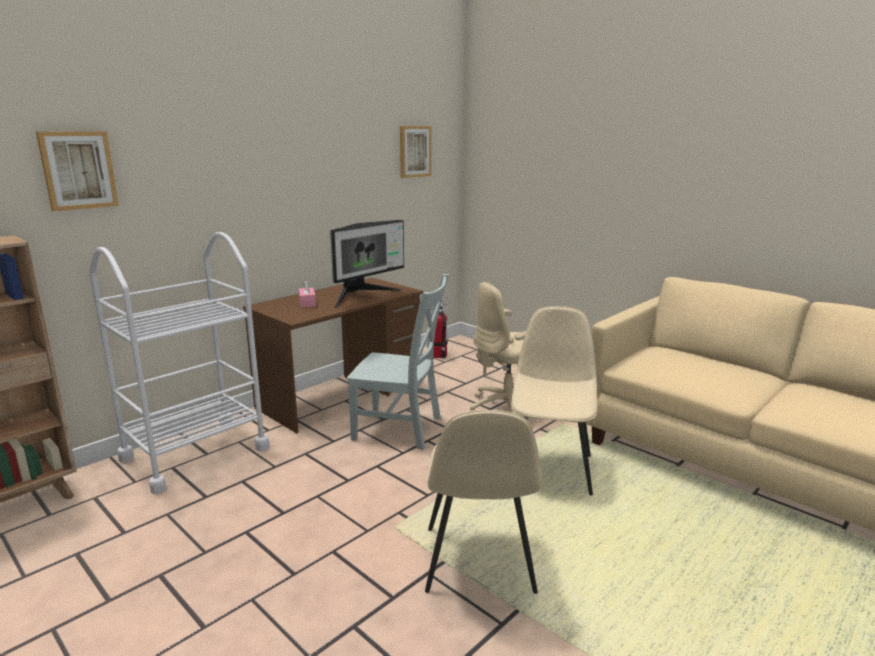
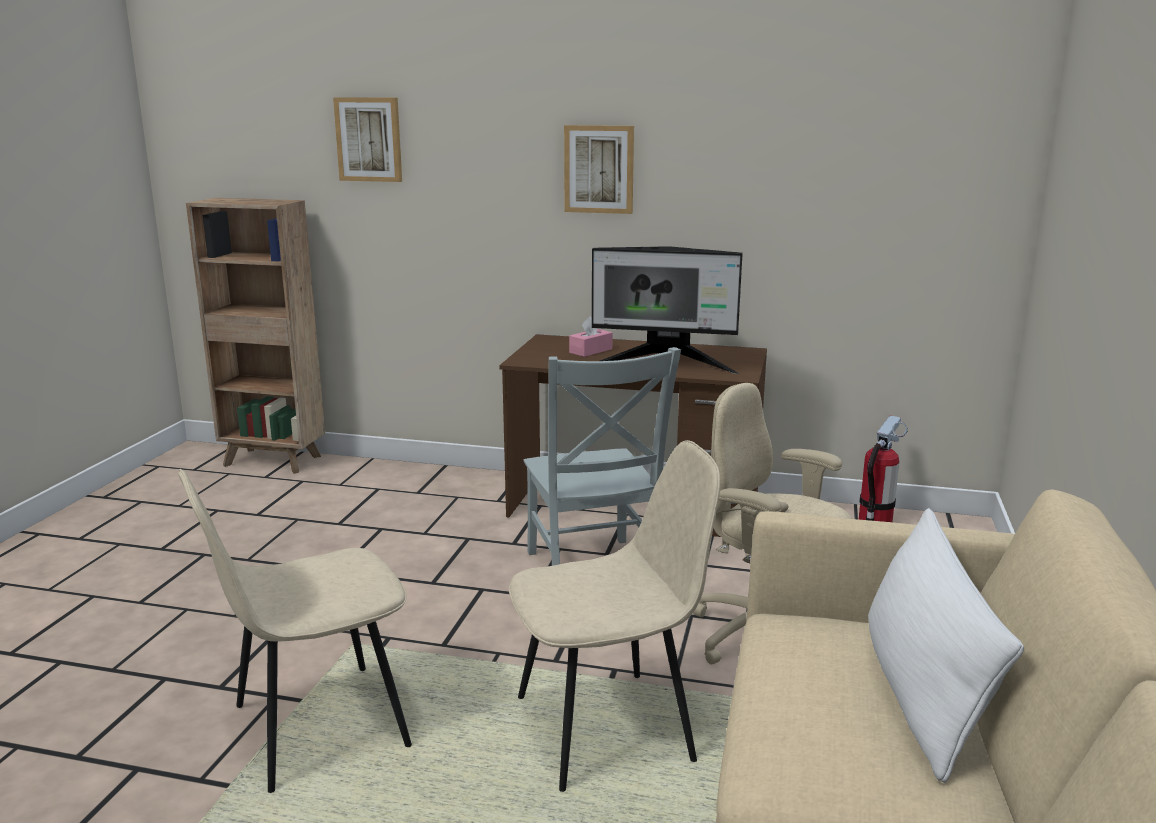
camera: 60 degrees right, 0 degrees up
white cart [89,232,270,494] -> none
picture [400,126,432,178] -> picture moved to [564,125,634,214]
none -> white pillow [868,508,1024,783]

